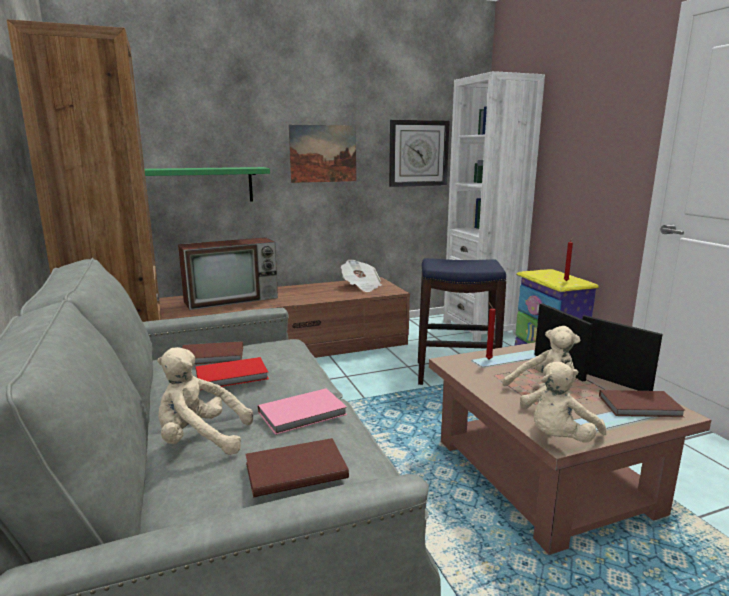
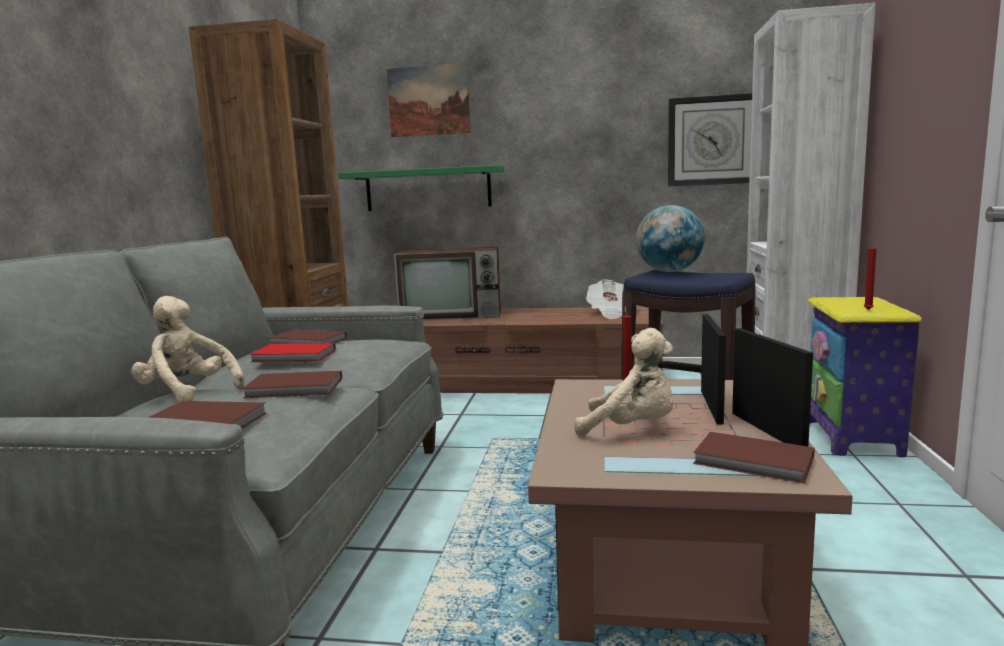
camera: 30 degrees right, 5 degrees down
pink book [258,388,347,435] -> brown book [242,371,342,398]
picture [289,125,356,183] -> picture moved to [386,63,471,137]
beige plush toy [534,362,606,443] -> none
none -> globe [636,205,705,272]

